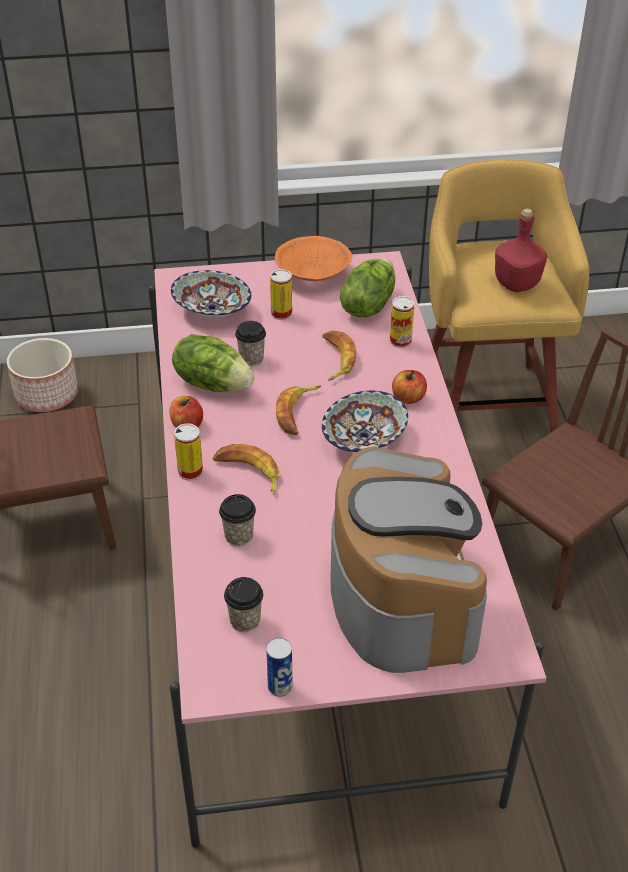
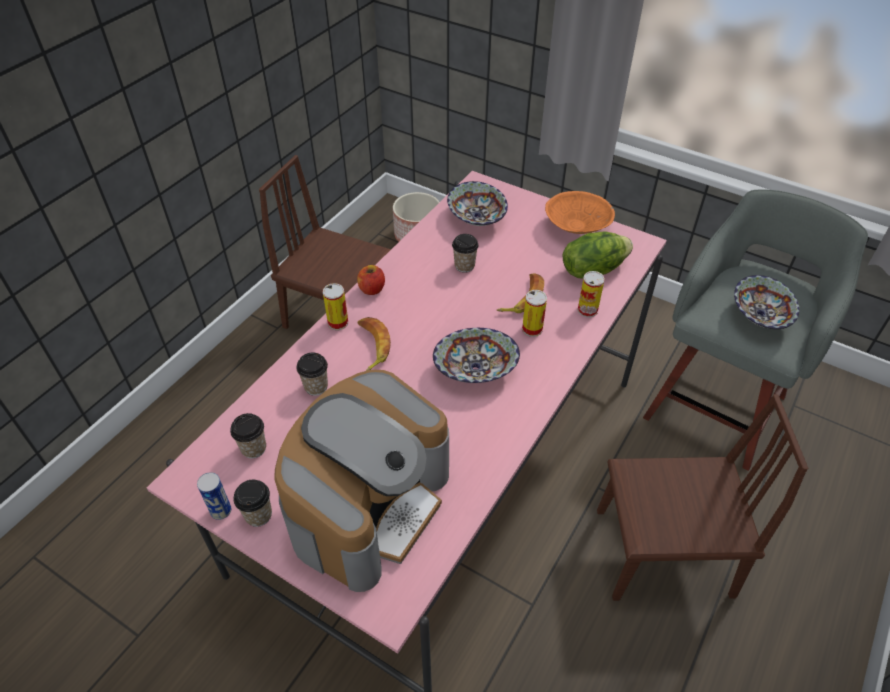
camera: 40 degrees right, 5 degrees up
lettuce [172,334,254,392] -> none
can [270,269,292,320] -> can moved to [522,290,547,337]
banana [276,385,321,435] -> none
apple [392,370,427,404] -> none
yellow stool [429,159,589,433] -> grey stool [643,190,868,471]
red bottle [495,208,547,292] -> bowl [734,275,799,329]
none -> cup [234,480,272,527]

